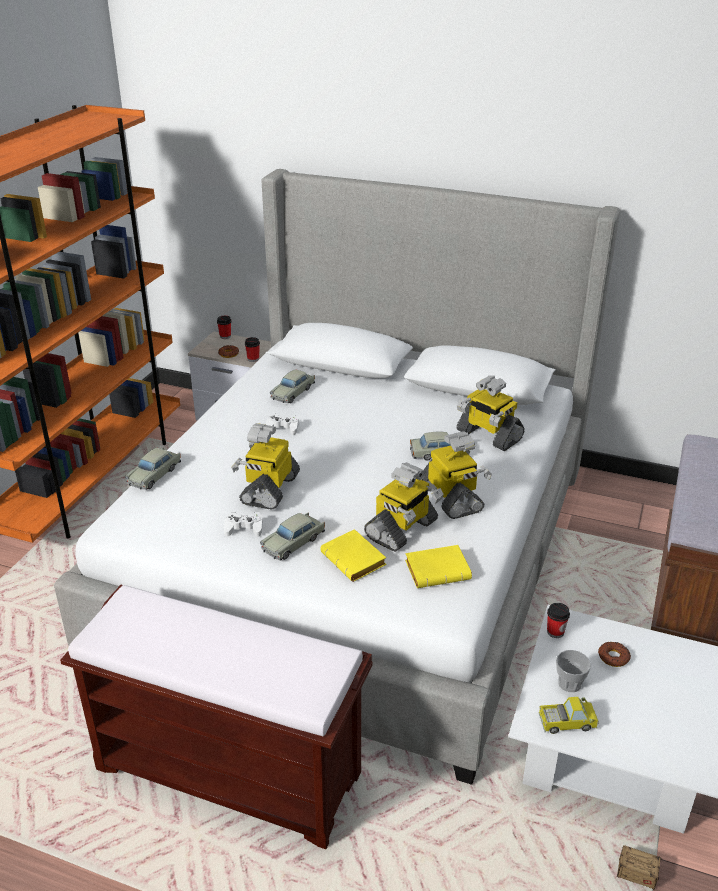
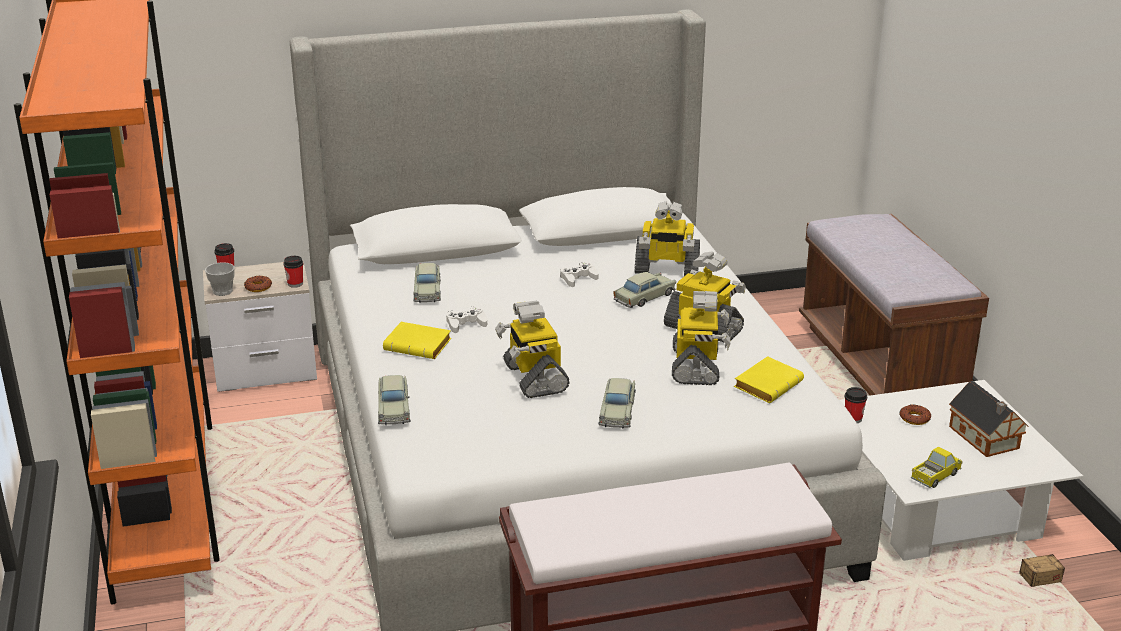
camera: 35 degrees left, 5 degrees down
white game controller [224,512,263,537] -> white game controller moved to [560,262,598,287]
yellow book [320,529,387,582] -> yellow book moved to [383,322,451,359]
cup [556,650,591,692] -> cup moved to [205,262,235,296]
none -> toy house [949,381,1029,457]

